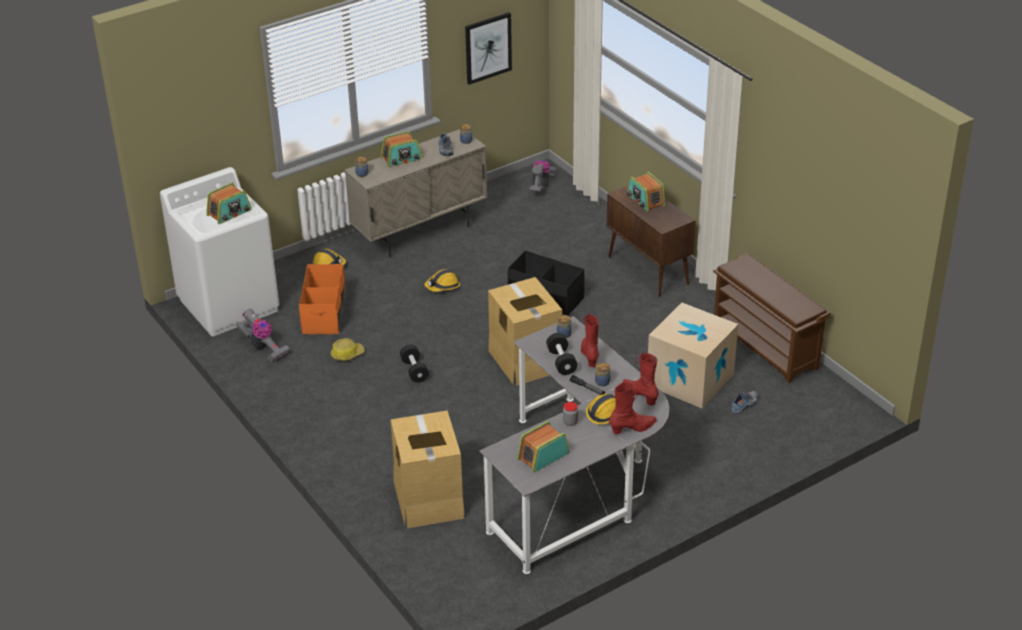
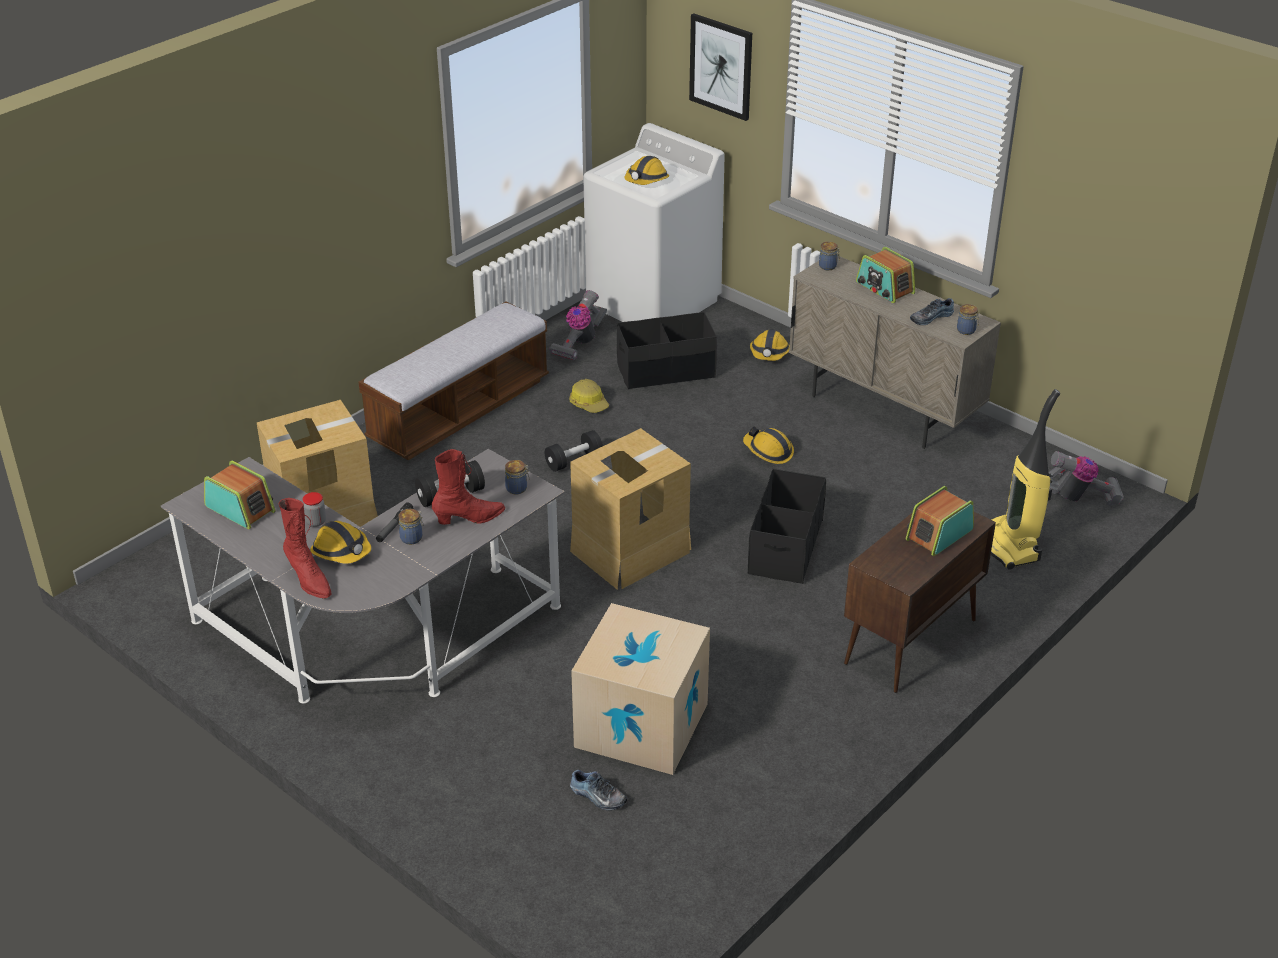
camera: 75 degrees right, 0 degrees up
radio [206,183,252,224] -> hard hat [625,156,669,185]
orange storage box [299,264,346,334] -> black storage box [617,312,717,389]
picture [465,12,512,85] -> picture moved to [689,14,752,121]
red boot [623,353,659,405] -> none
brown shoe rack [713,253,831,383] -> none
none -> bench [358,301,549,460]
none -> vacuum cleaner [991,389,1060,570]

